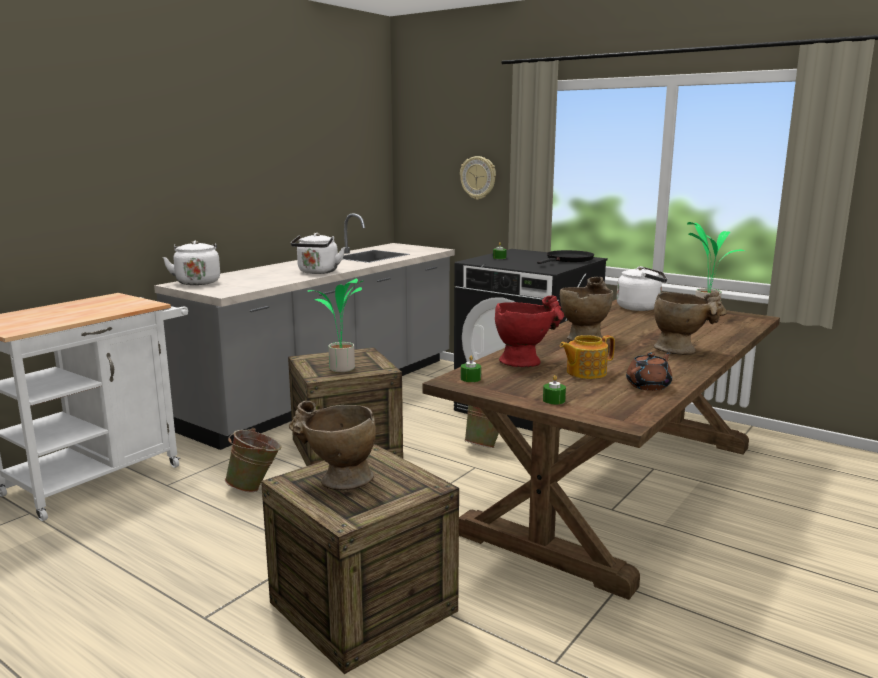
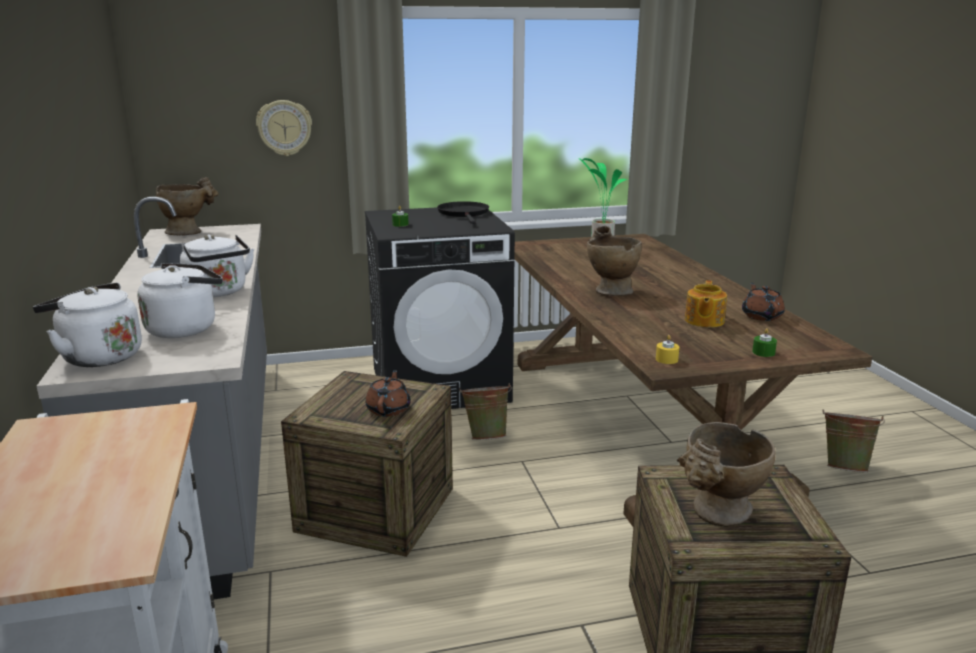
camera: 50 degrees left, 5 degrees up
green bucket [225,428,282,492] -> green bucket moved to [823,409,885,472]
potted plant [307,279,364,372] -> brown teapot [365,370,411,417]
green candle [461,355,481,382] -> yellow candle [656,335,679,364]
red vase [495,296,564,367] -> none
white kettle [616,266,667,311] -> white kettle moved to [137,263,223,338]
beige vase [654,291,727,355] -> beige vase moved to [156,177,219,235]

